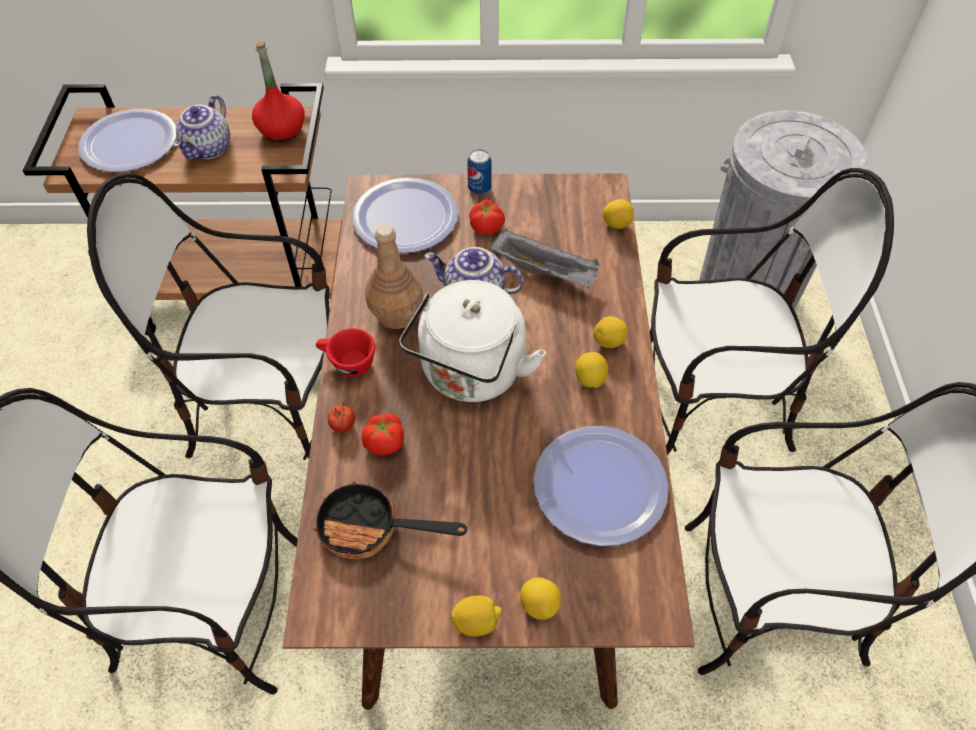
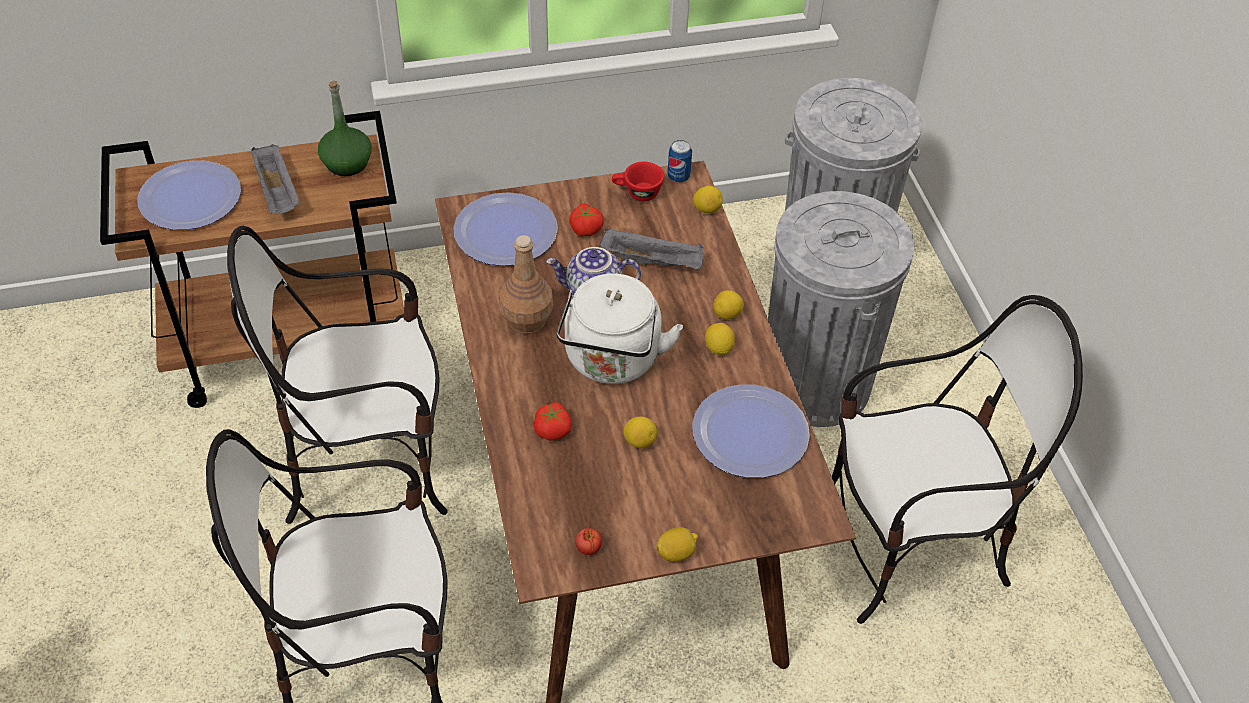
camera: 15 degrees left, 5 degrees down
teapot [173,95,230,160] -> grey tray [251,144,300,214]
red bottle [252,41,304,142] -> green bottle [318,81,372,176]
frying pan [311,478,467,559] -> none
red cup [316,328,375,377] -> red cup moved to [612,162,664,201]
tomato [328,402,355,432] -> tomato moved to [575,523,602,555]
can [467,149,492,194] -> can moved to [668,140,692,183]
lemon [520,578,561,620] -> lemon moved to [624,416,657,448]
chair [650,168,894,455] -> grey trash can [768,191,915,427]

